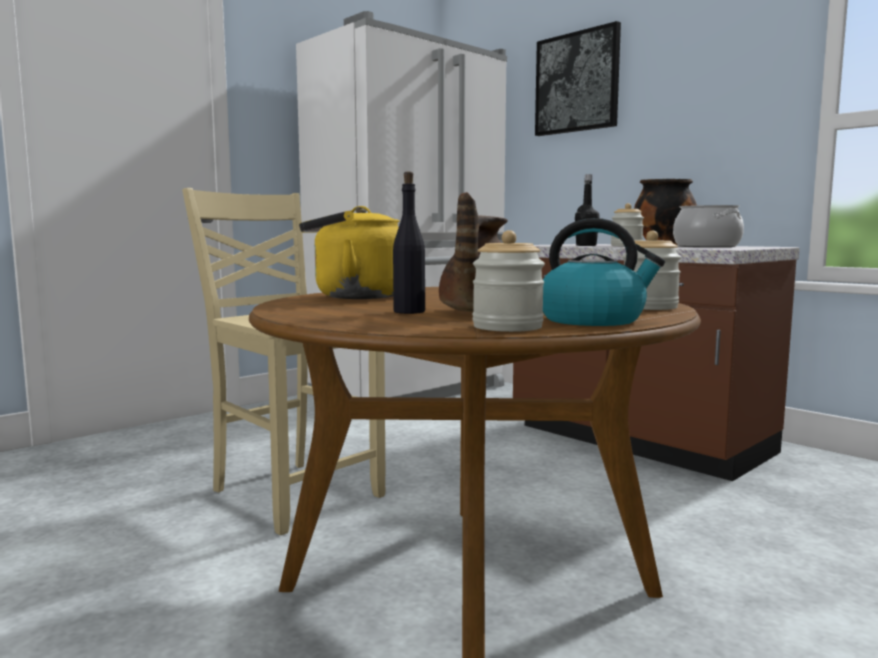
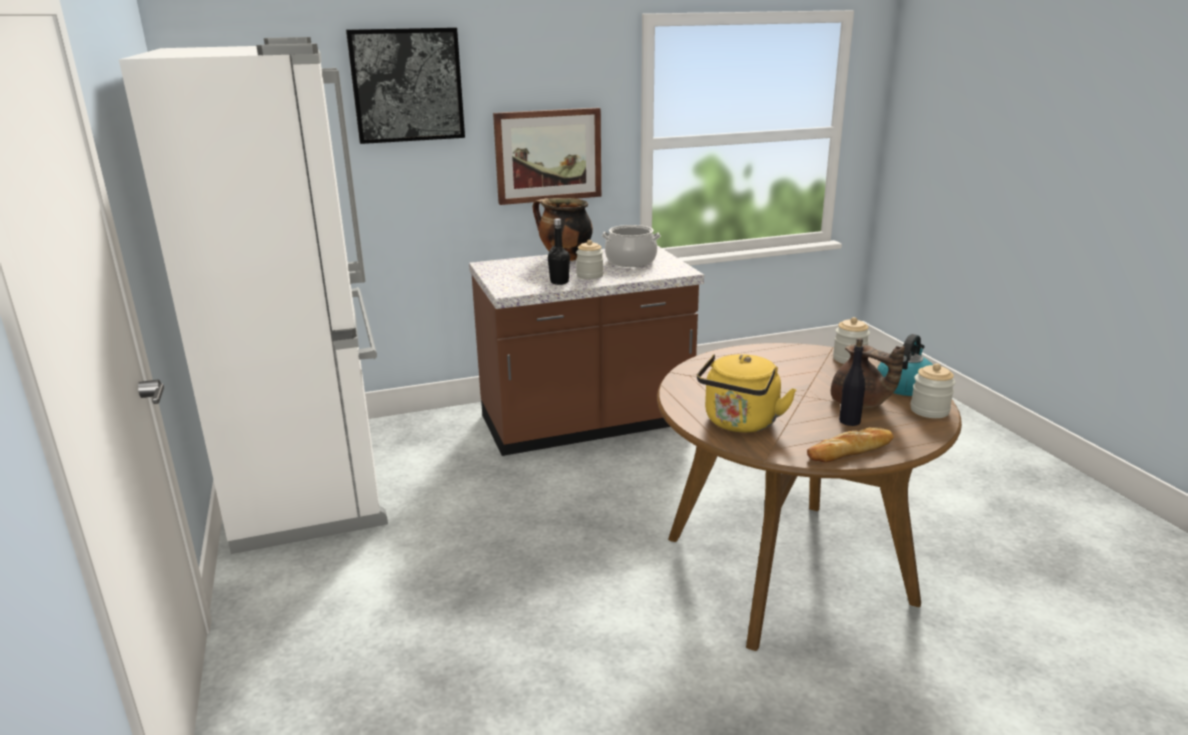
camera: 65 degrees left, 15 degrees up
beige chair [182,188,386,535] -> none
none -> picture [493,108,601,205]
none -> bread [807,428,894,462]

